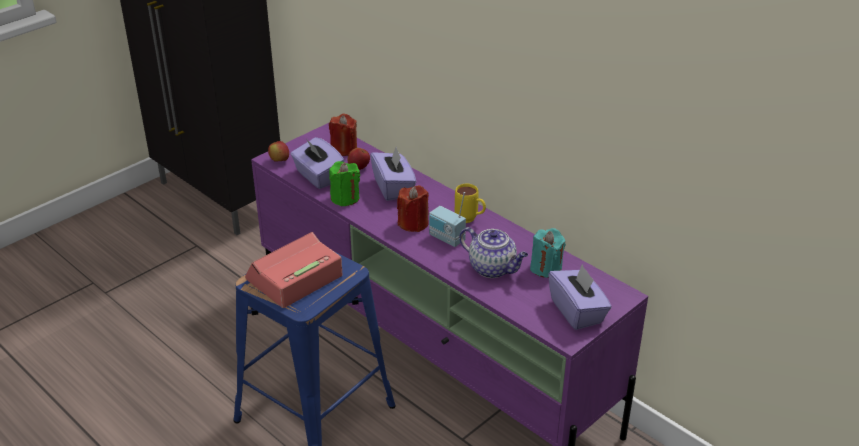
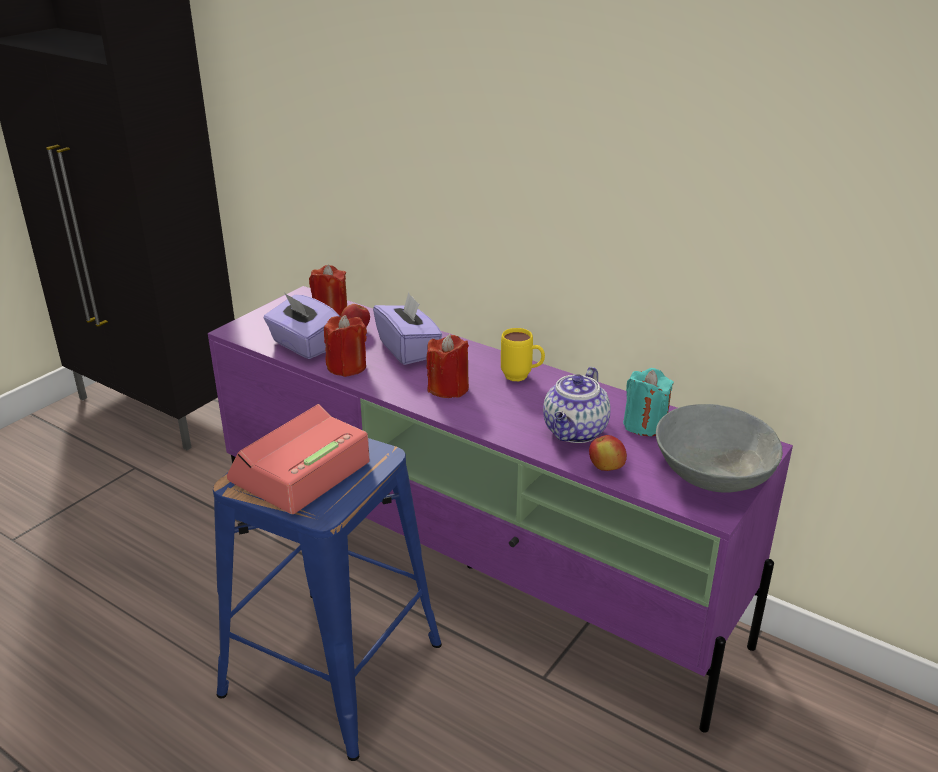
camera: 10 degrees left, 5 degrees down
apple [268,141,289,162] -> apple moved to [589,435,627,471]
green candle [329,161,360,207] -> red candle [324,315,367,377]
radio [429,192,466,247] -> none
teapot [459,227,528,278] -> teapot turned 90 degrees clockwise [543,367,611,443]
purple tissue box [548,264,612,330] -> grey bowl [656,404,783,493]

